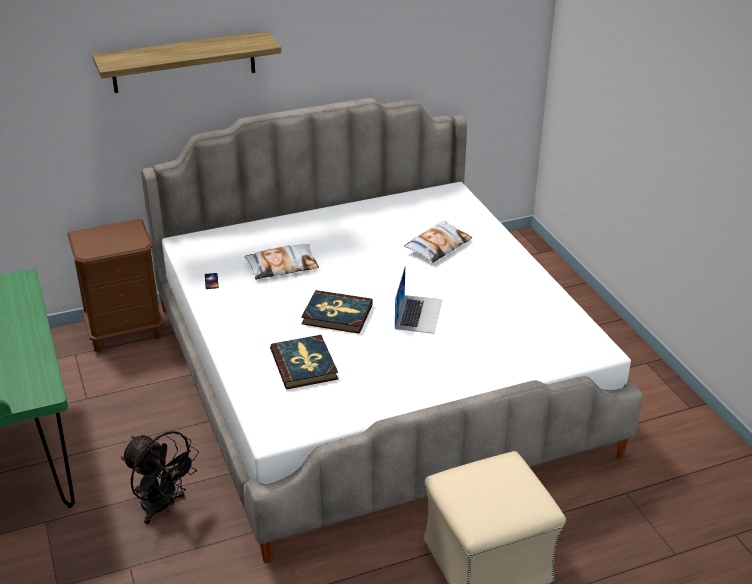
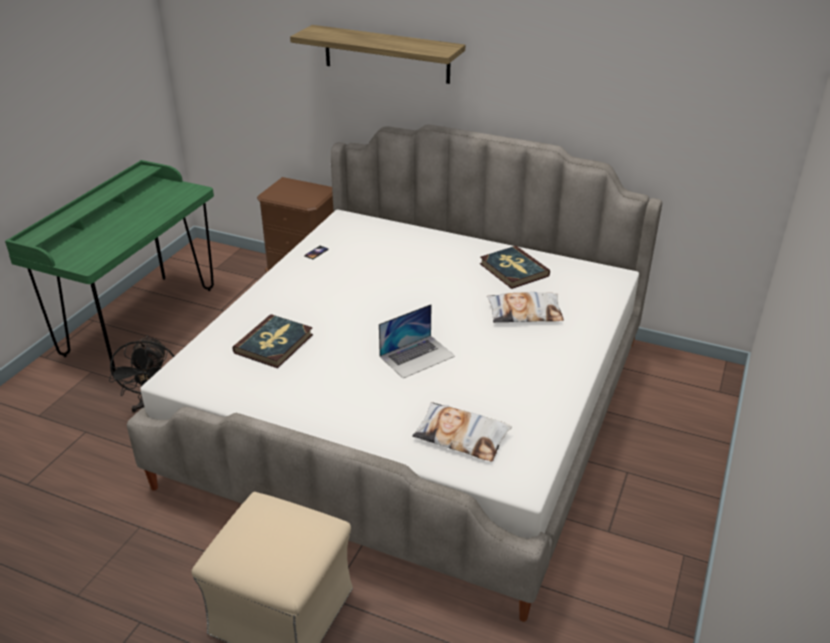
camera: 45 degrees right, 0 degrees up
pillow [244,244,319,280] -> pillow moved to [412,402,512,461]
book [301,290,373,334] -> book moved to [480,246,550,289]

